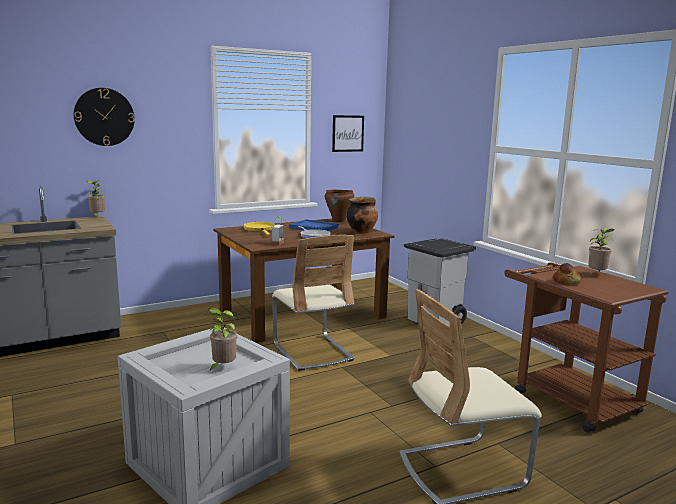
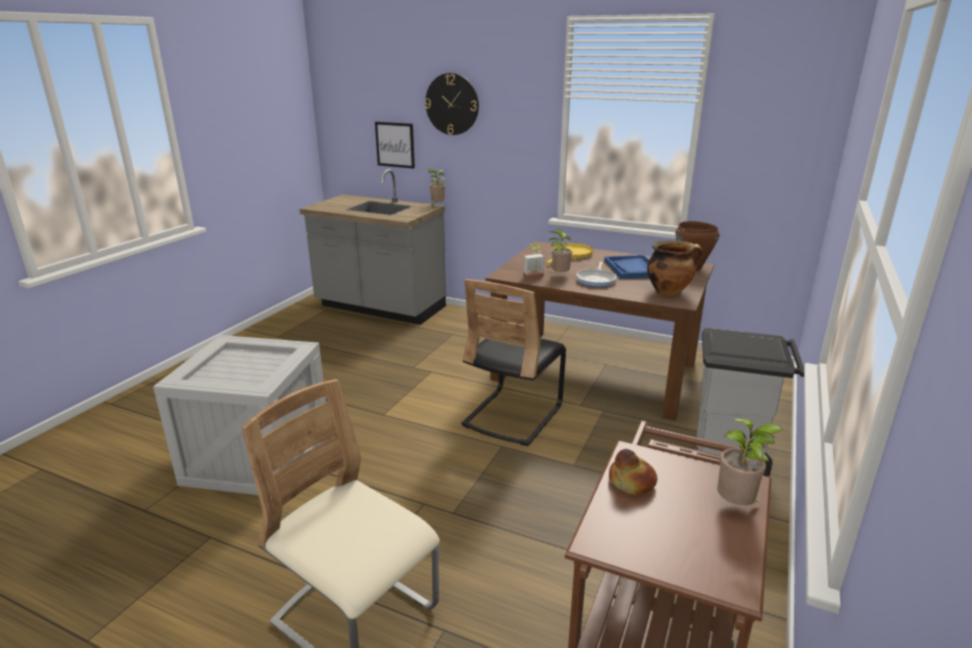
camera: 55 degrees right, 10 degrees up
potted plant [205,308,237,371] -> potted plant moved to [549,229,572,274]
beige chair [272,235,355,371] -> black chair [461,279,566,446]
picture [332,115,364,152] -> picture moved to [375,122,415,169]

